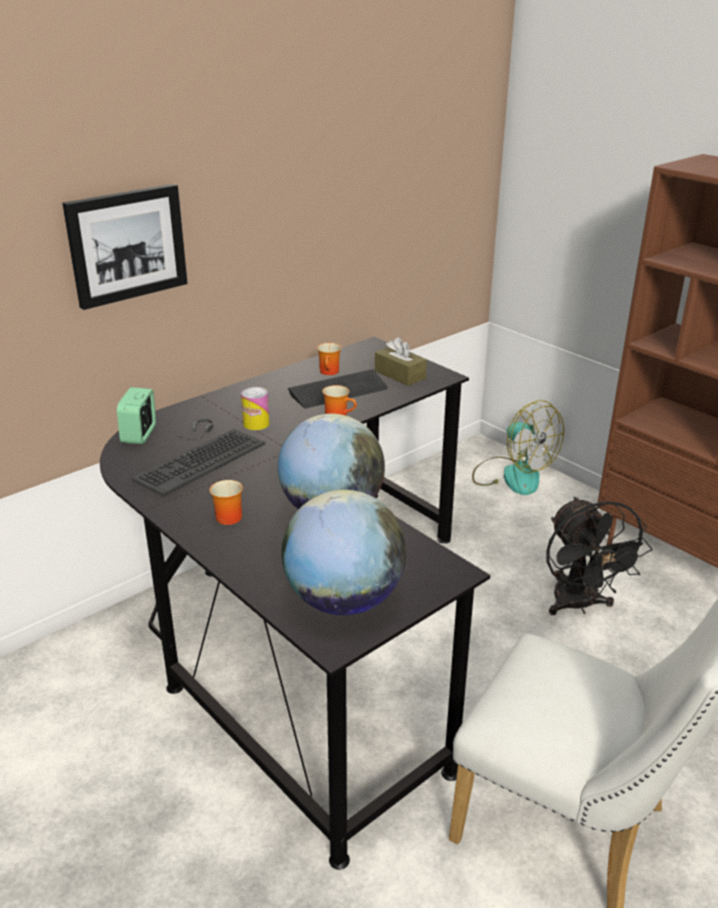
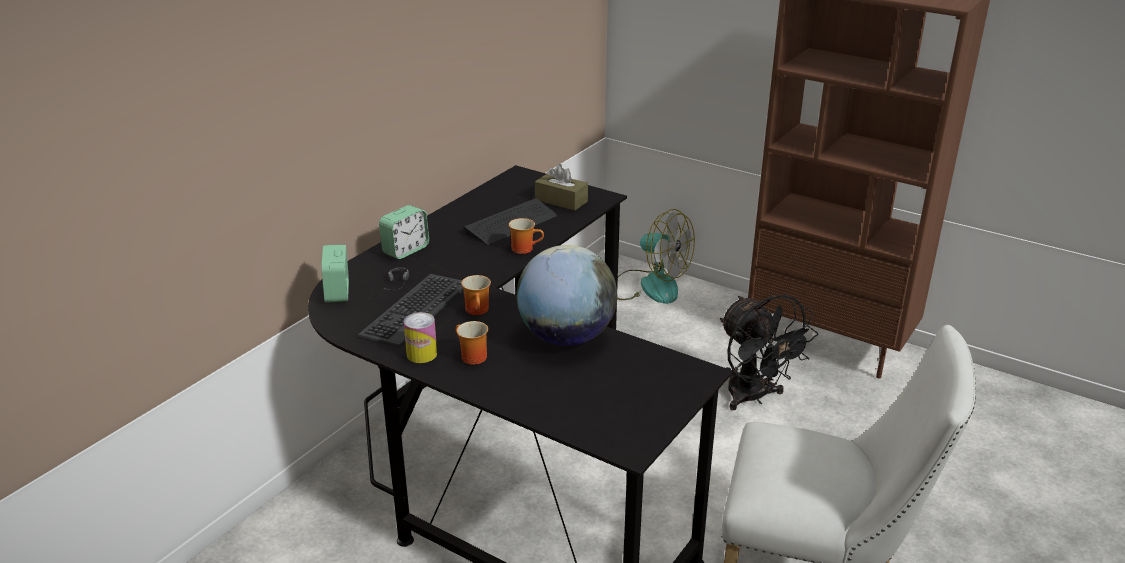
camera: 15 degrees left, 0 degrees up
picture [62,184,188,310] -> none
can [241,387,270,430] -> can moved to [404,312,437,363]
globe [281,490,406,615] -> none
mug [317,343,341,375] -> mug moved to [461,275,491,315]
none -> alarm clock [379,205,429,259]

